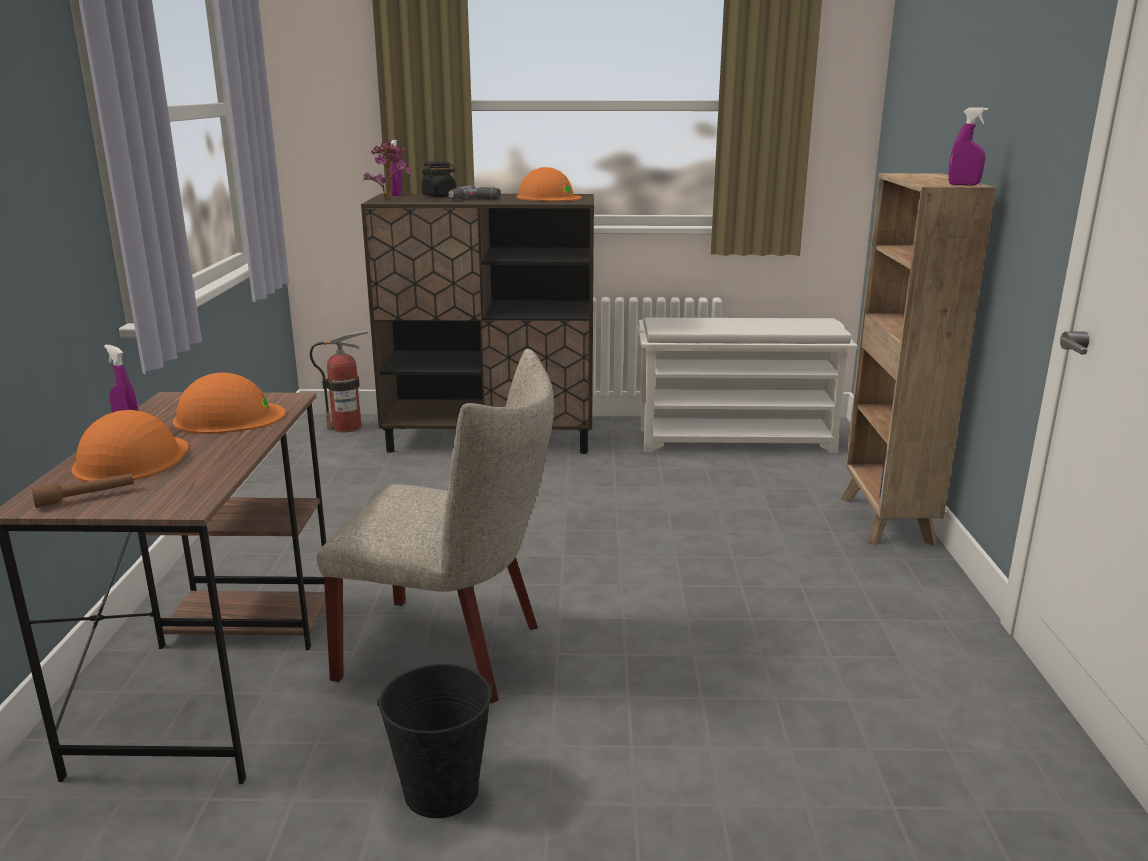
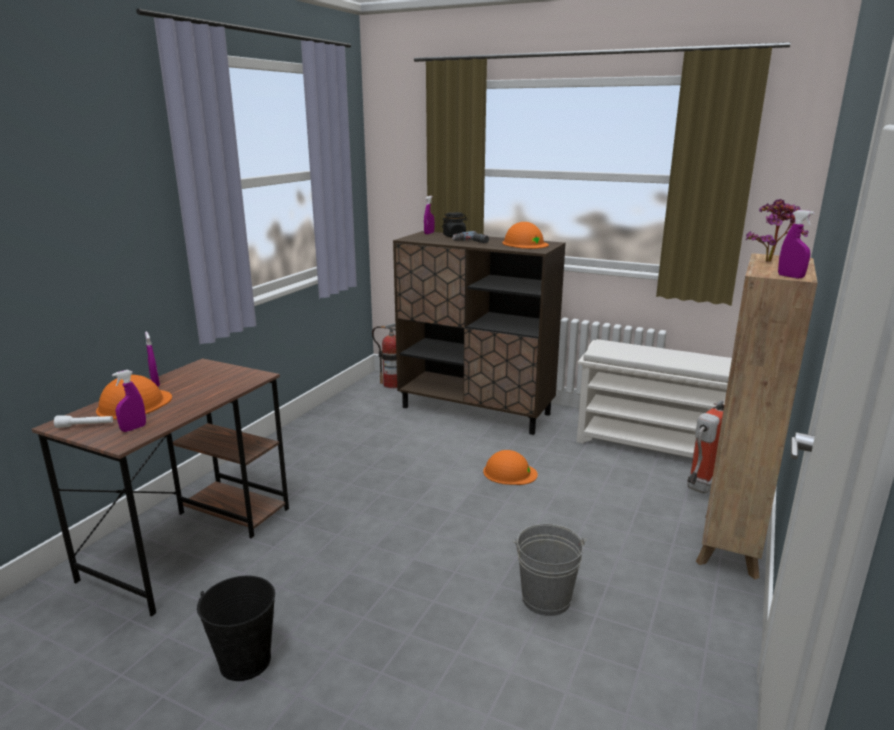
camera: 25 degrees right, 0 degrees up
brown flashlight [31,473,134,508] -> white flashlight [54,415,113,428]
orange hard hat [173,373,285,434] -> orange hard hat moved to [483,450,538,485]
beige chair [317,349,554,703] -> none
potted plant [363,141,412,200] -> potted plant moved to [746,199,809,262]
none -> purple spray bottle [112,370,146,432]
none -> grey bucket [512,524,587,616]
none -> fire extinguisher [687,400,724,493]

